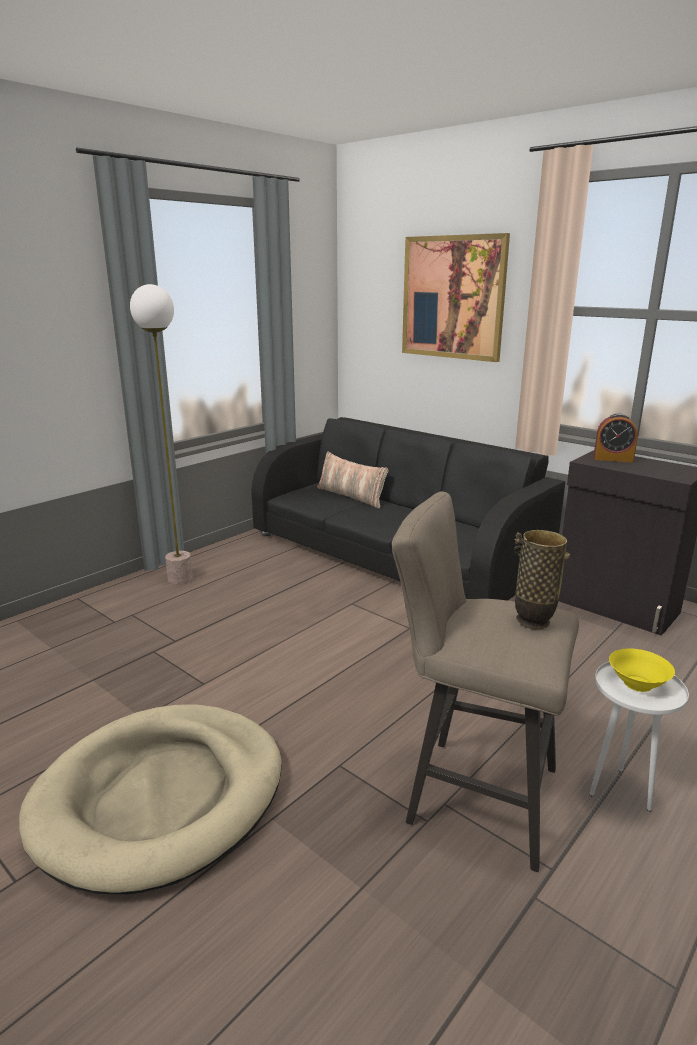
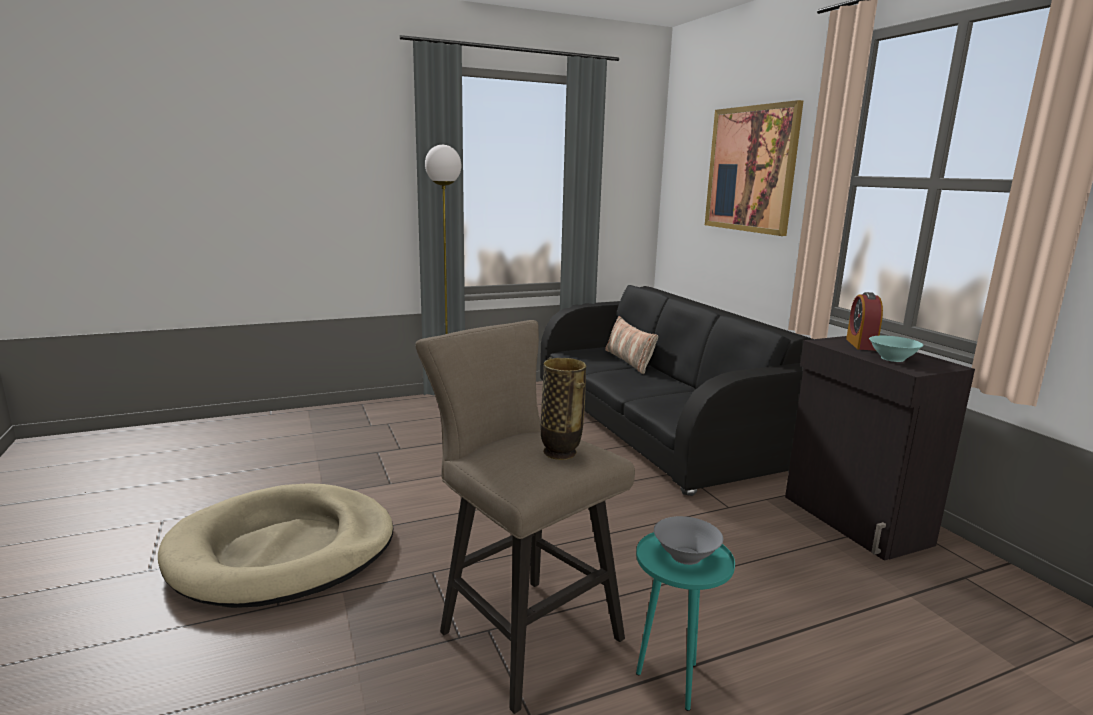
camera: 25 degrees right, 5 degrees down
white side table [589,661,689,812] -> turquoise side table [636,532,735,711]
alarm clock [594,413,638,462] -> alarm clock turned 60 degrees clockwise [846,292,883,351]
yellow bowl [609,648,675,692] -> grey bowl [654,516,723,565]
none -> turquoise bowl [869,336,924,362]

